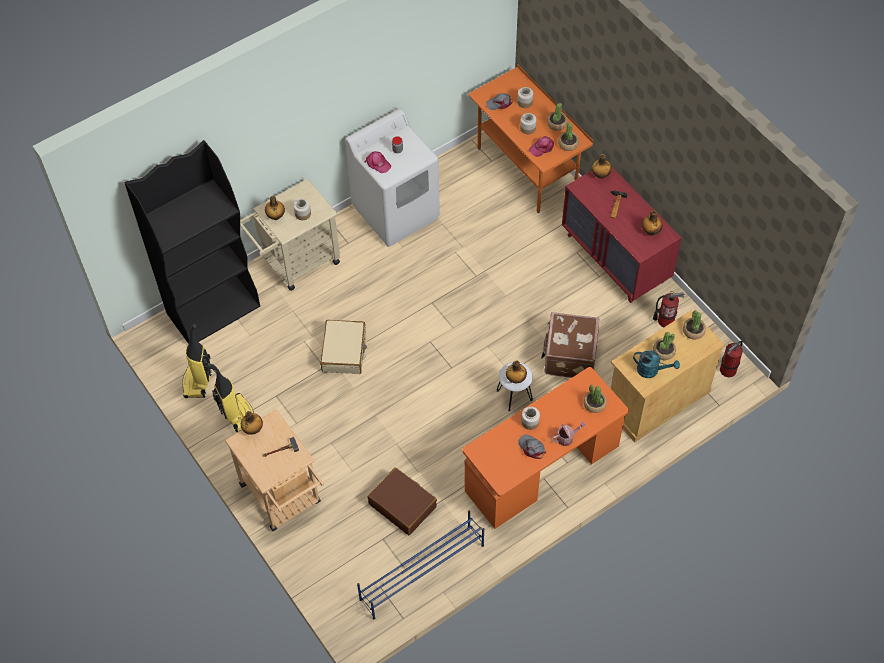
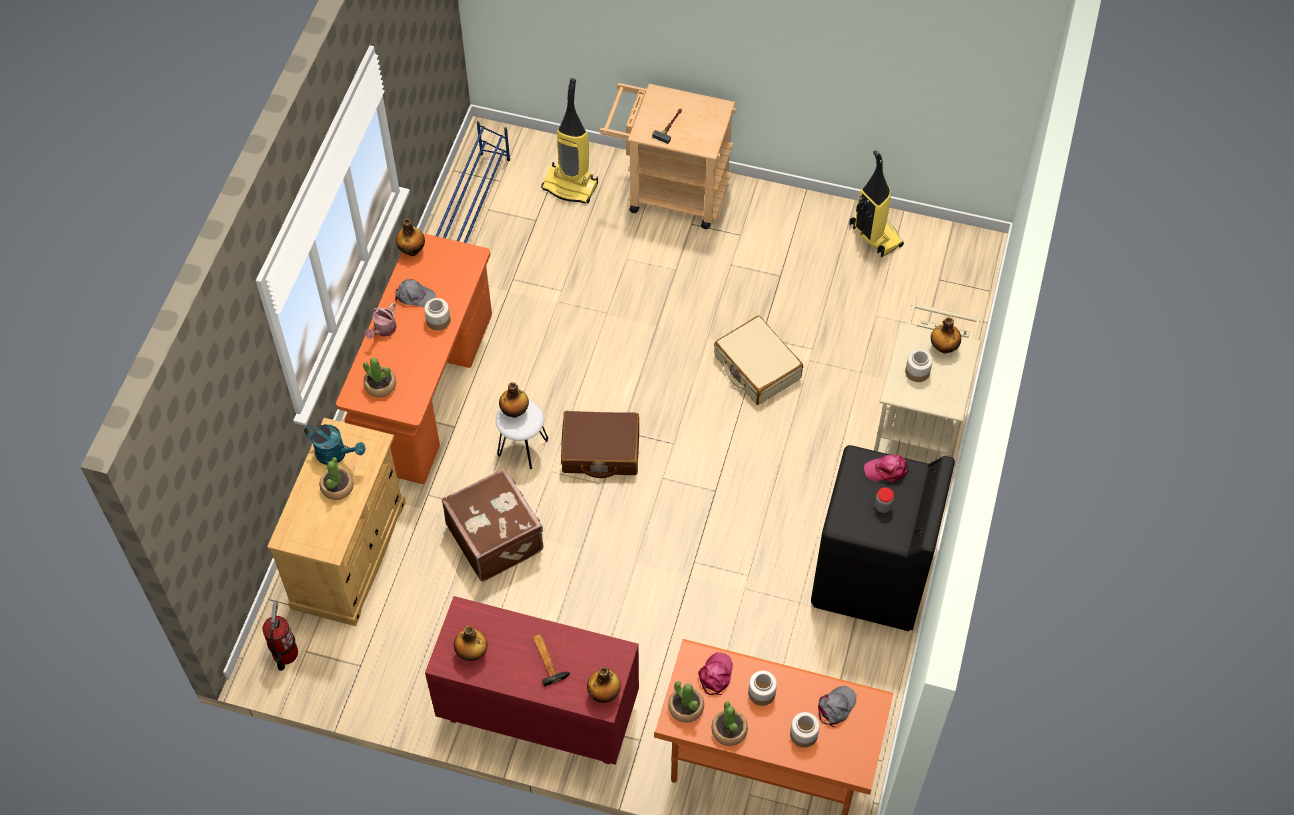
camera: 140 degrees right, 0 degrees up
black bookcase [124,140,260,344] -> none
vacuum cleaner [207,363,254,432] -> vacuum cleaner moved to [541,78,598,204]
bottle [241,411,263,435] -> bottle moved to [396,219,425,256]
white washing machine [346,109,440,247] -> black washing machine [811,445,955,631]
brown suitcase [368,468,437,535] -> brown suitcase moved to [561,411,639,478]
turquoise watering can [633,350,680,378] -> turquoise watering can turned 135 degrees counterclockwise [304,424,366,465]
fire extinguisher [653,291,684,327] -> none
potted plant [683,310,706,339] -> none

